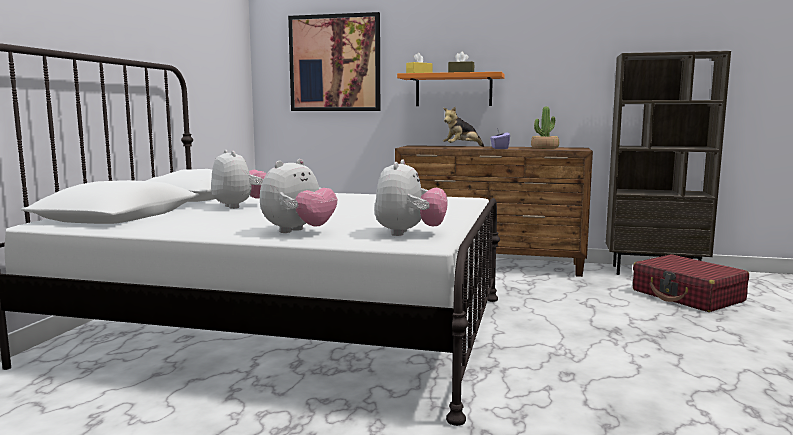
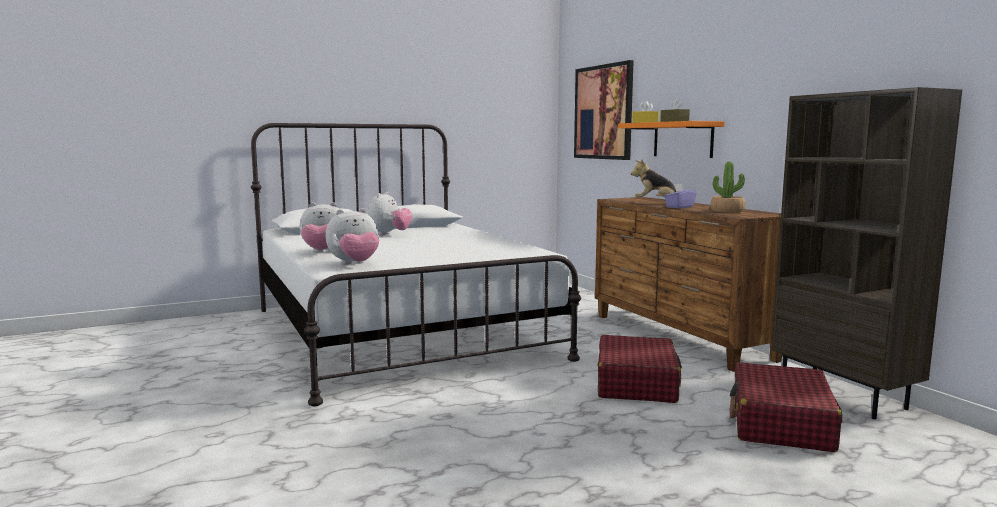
camera: 50 degrees right, 0 degrees up
none -> red suitcase [598,335,682,403]

